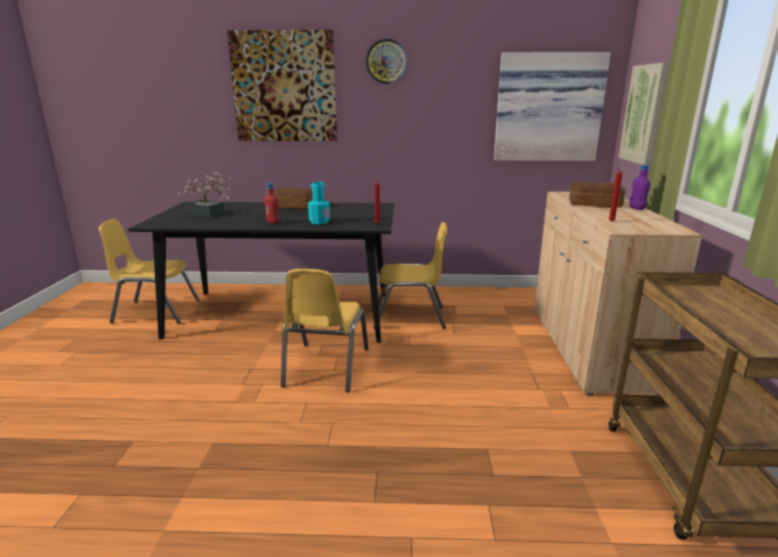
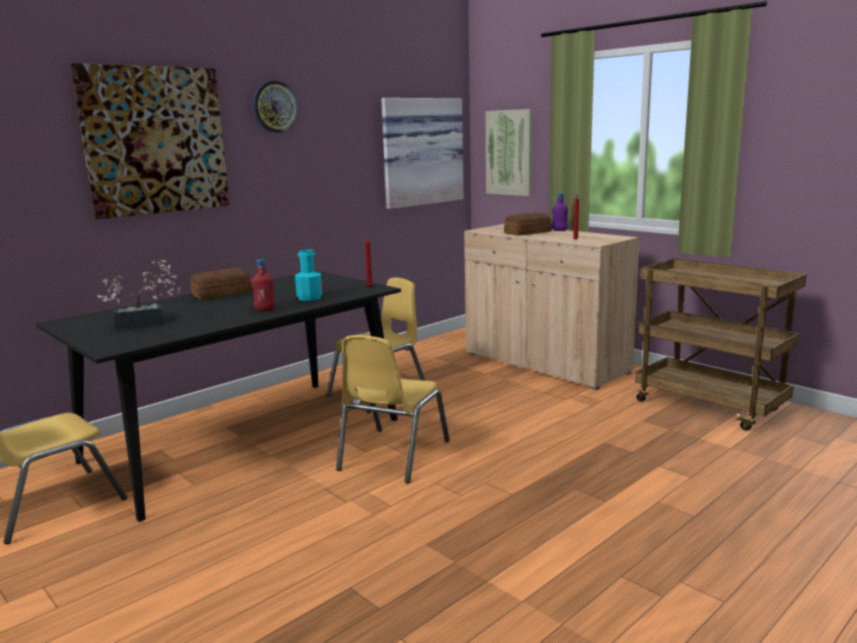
camera: 45 degrees left, 5 degrees down
yellow chair [281,269,368,392] -> yellow chair turned 60 degrees clockwise [336,335,450,483]

